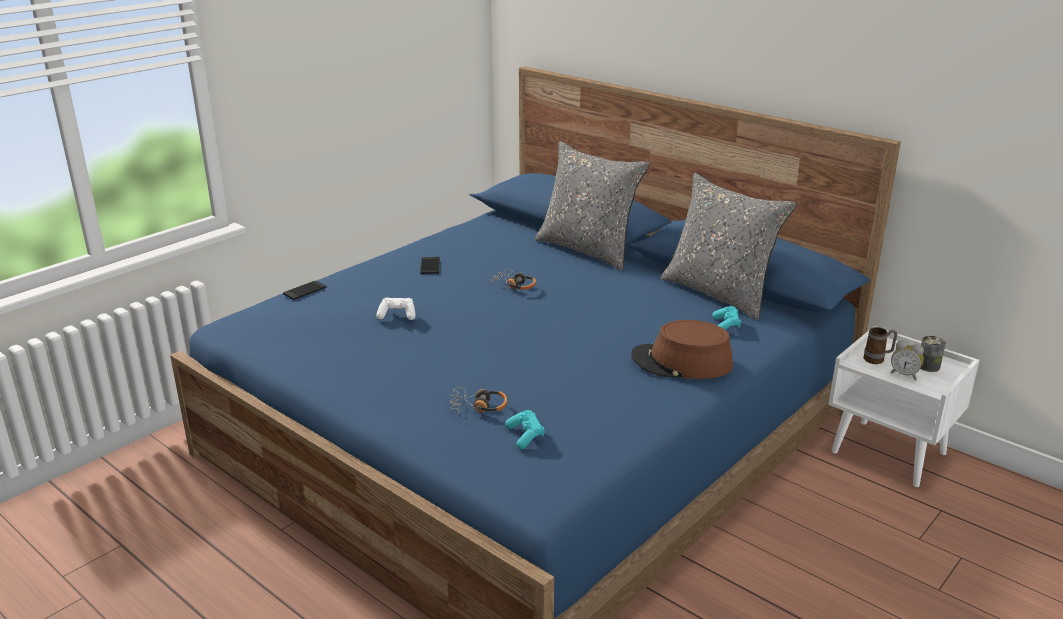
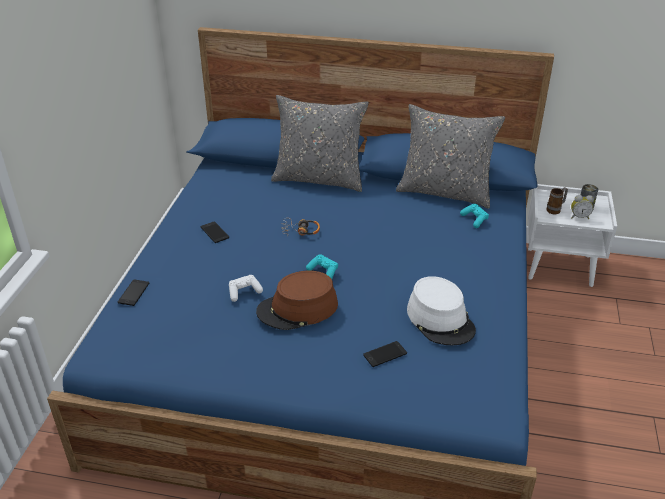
camera: 30 degrees left, 10 degrees up
headphones [450,387,507,414] -> phone [363,341,407,367]
turquoise game controller [505,410,545,449] -> turquoise game controller moved to [306,254,338,279]
brown hat [631,320,733,379] -> brown hat moved to [256,271,338,330]
none -> white hat [407,276,476,345]

